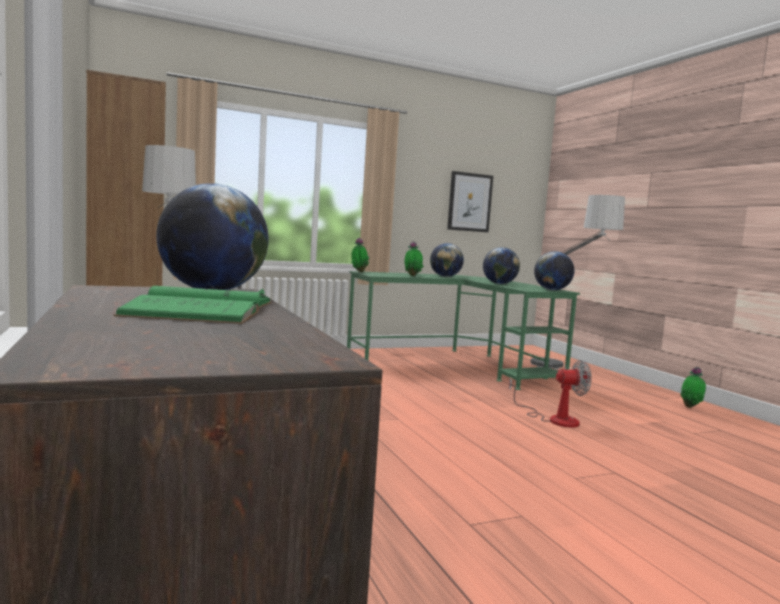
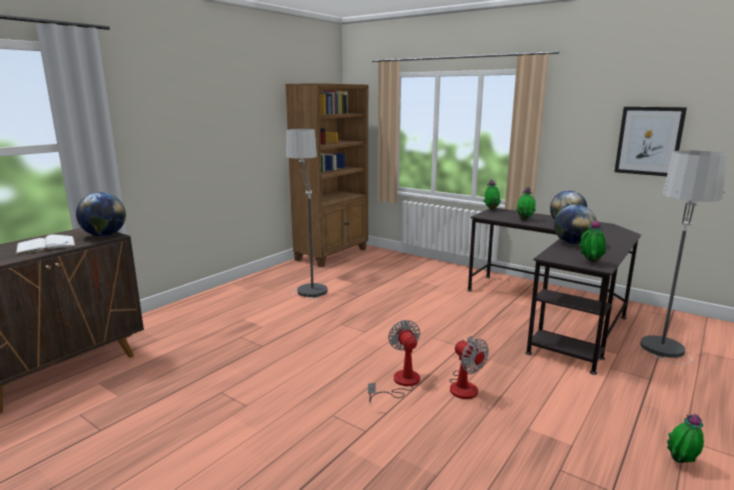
camera: 60 degrees right, 10 degrees up
green book [113,286,272,324] -> white book [15,235,76,255]
green desk [347,271,580,390] -> black desk [467,208,641,375]
globe [534,251,575,290] -> potted plant [579,220,606,263]
none -> fan [368,320,420,403]

